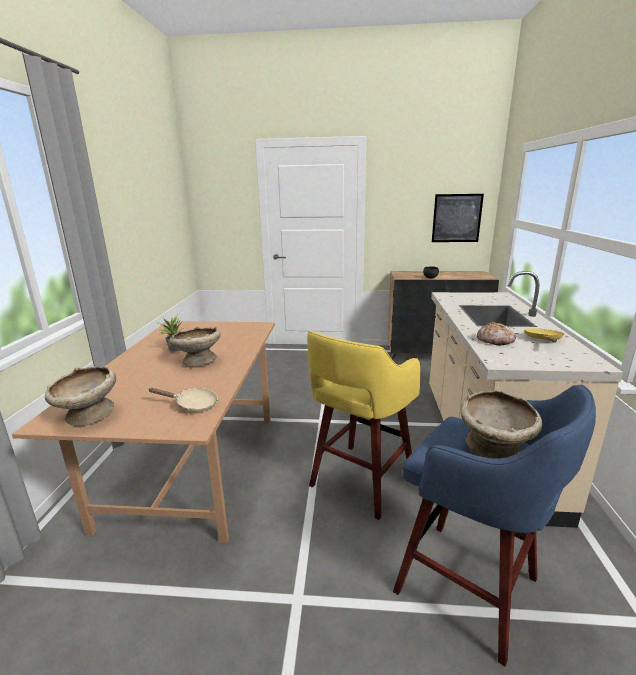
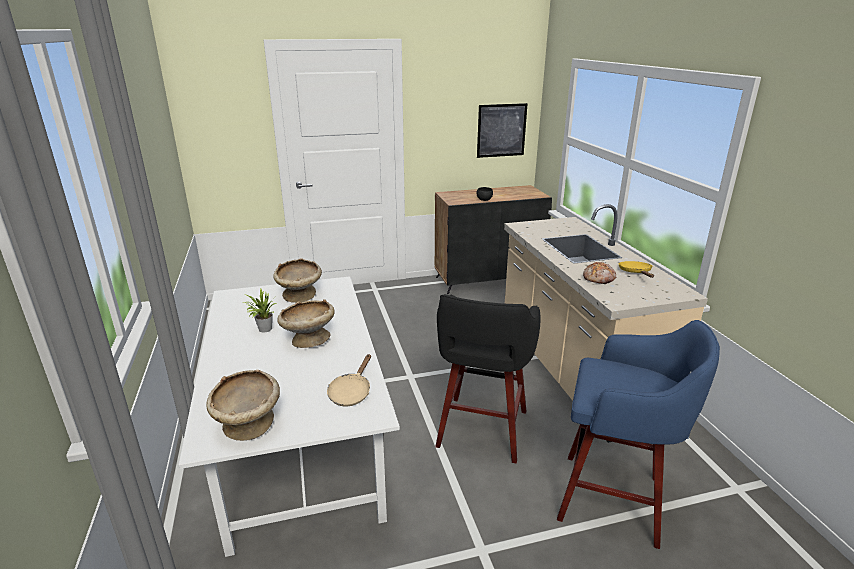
camera: 20 degrees left, 5 degrees up
brown dining table [12,321,275,543] -> white dining table [179,276,400,557]
beige frying pan [148,388,218,412] -> beige frying pan turned 120 degrees clockwise [327,354,371,406]
yellow stool [307,331,421,520] -> black stool [435,294,541,463]
beige bowl [461,390,543,459] -> beige bowl moved to [273,258,322,303]

